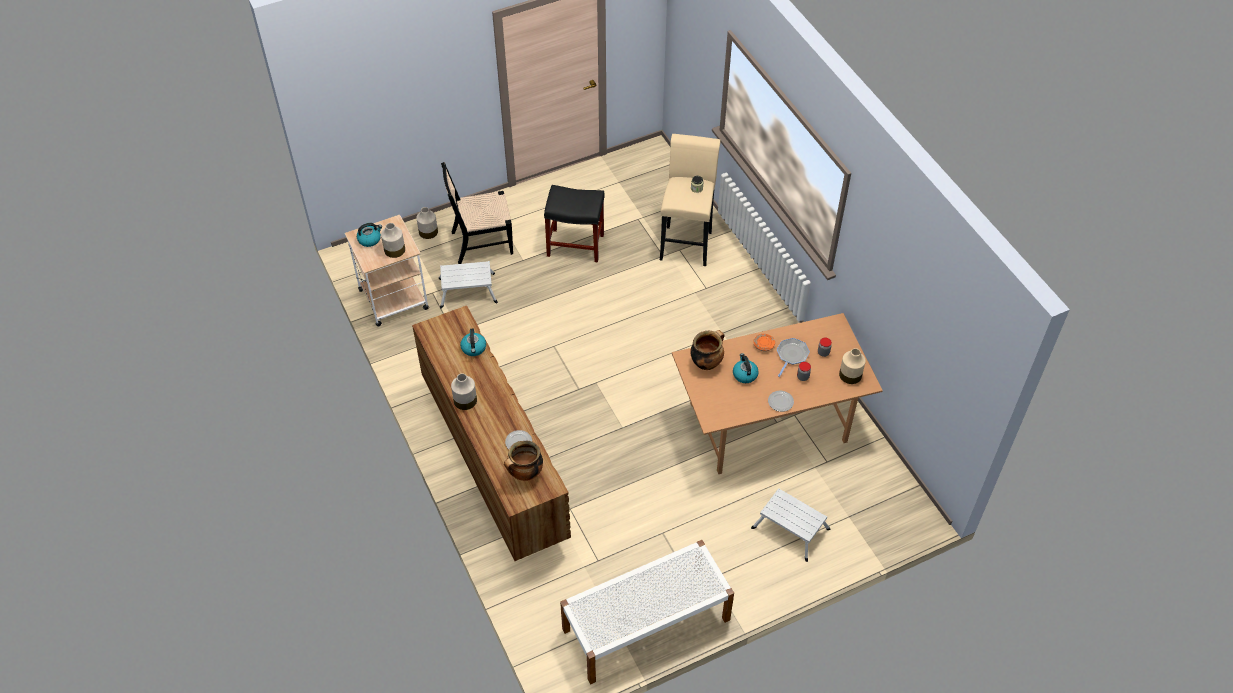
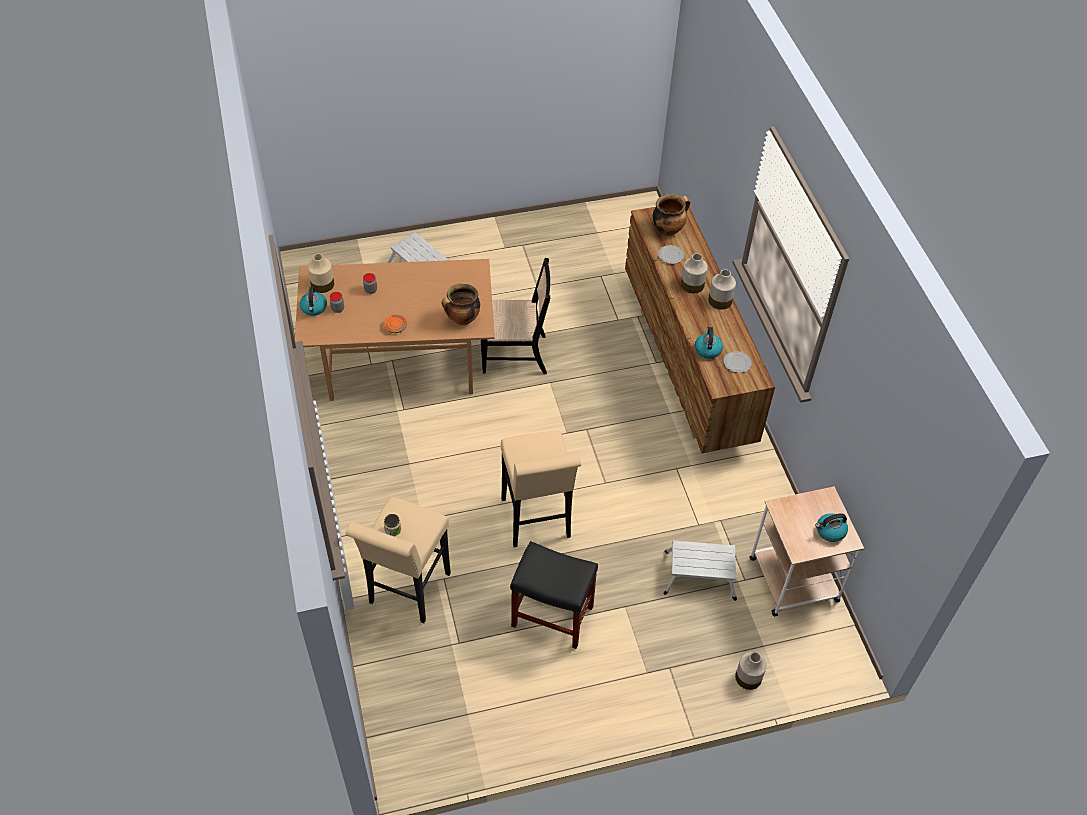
camera: 170 degrees left, 0 degrees up
beige vase [381,223,405,258] -> beige vase moved to [681,253,708,293]
chair [441,162,513,264] -> chair moved to [481,258,550,374]
white bench [560,540,734,685] -> none
kettle [733,353,759,383] -> kettle moved to [300,287,327,316]
plate [768,391,794,412] -> plate moved to [723,351,752,373]
frying pan [777,338,810,377] -> none
none -> beige stool [501,431,581,547]

